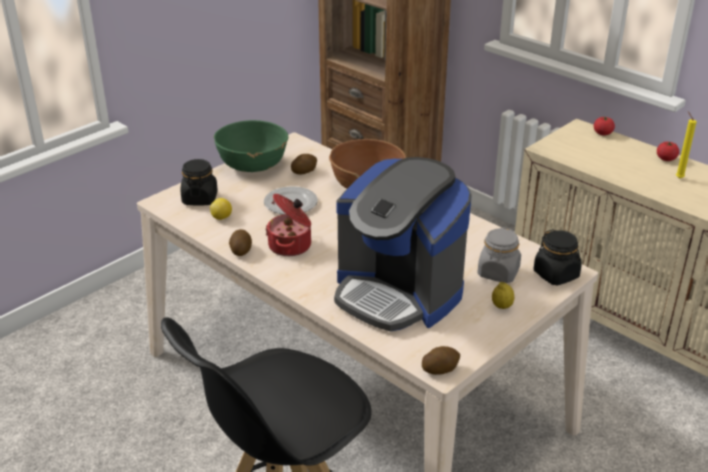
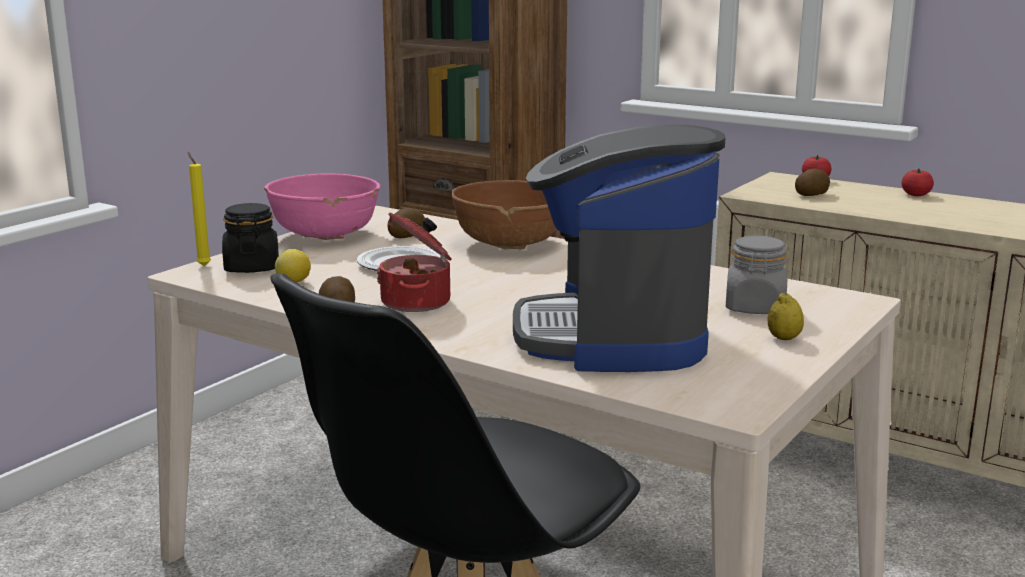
camera: 10 degrees left, 15 degrees down
green bowl [214,120,288,172] -> pink bowl [264,173,380,240]
coffee machine [334,157,472,331] -> coffee machine turned 60 degrees clockwise [513,125,725,372]
potato [422,346,460,375] -> potato moved to [795,169,830,196]
black jar [534,229,582,286] -> none
yellow candle [676,112,696,179] -> yellow candle moved to [188,152,211,266]

